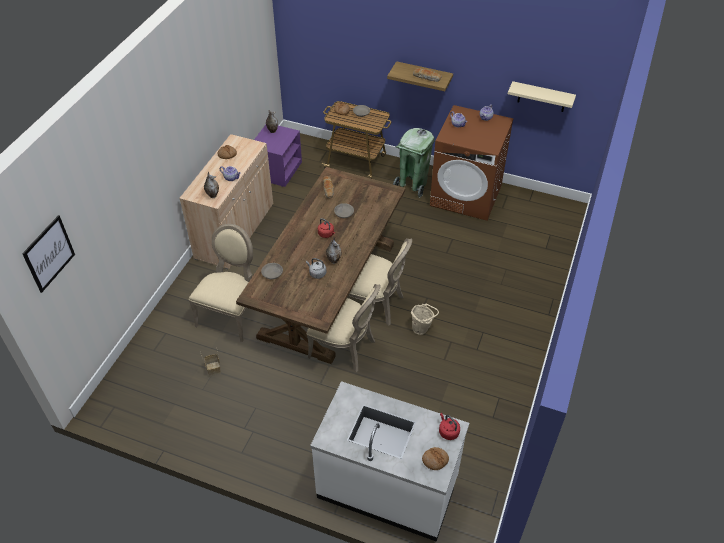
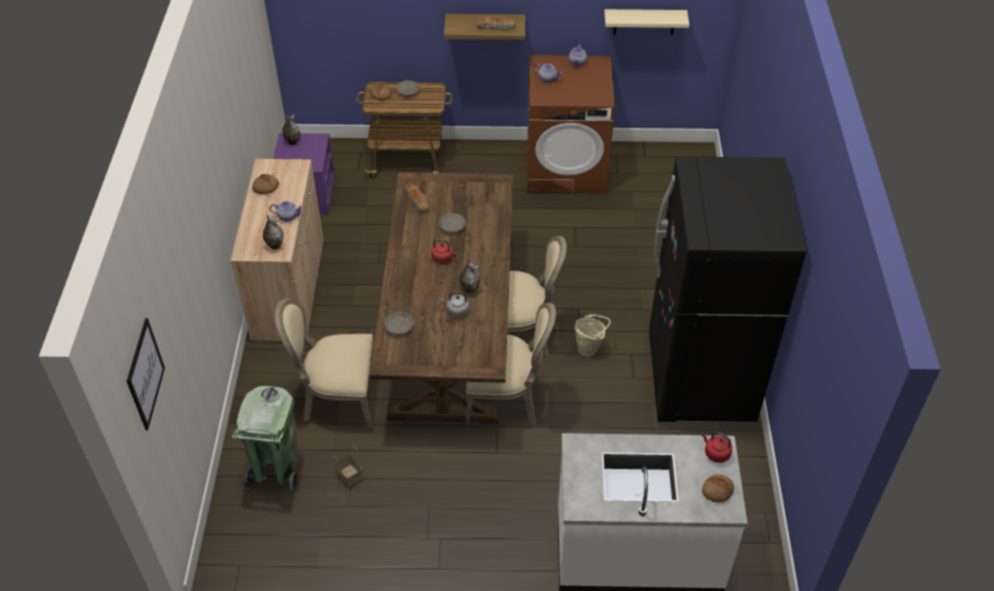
camera: 20 degrees left, 0 degrees up
beige chair [189,224,253,342] -> beige chair turned 90 degrees counterclockwise [275,298,374,429]
green trash can [393,128,435,198] -> green trash can moved to [231,386,300,494]
none -> black fridge [649,157,806,423]

